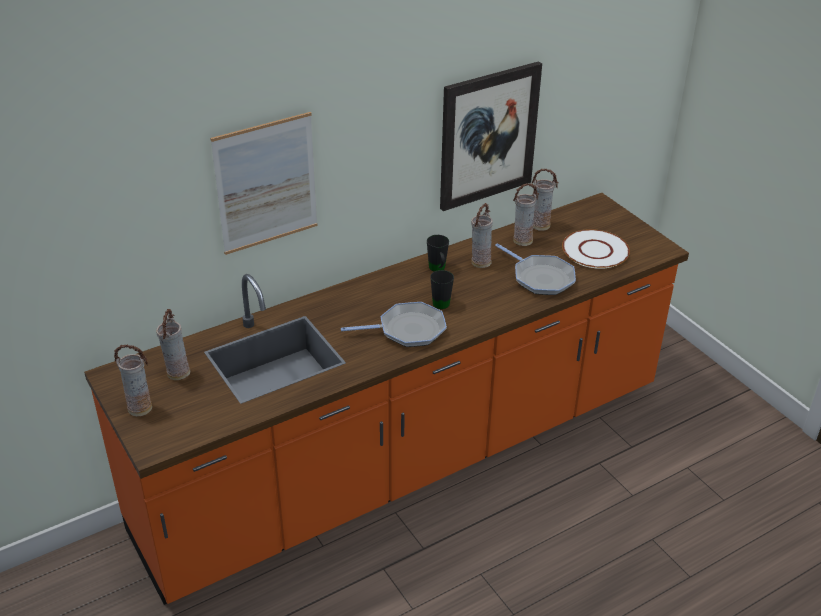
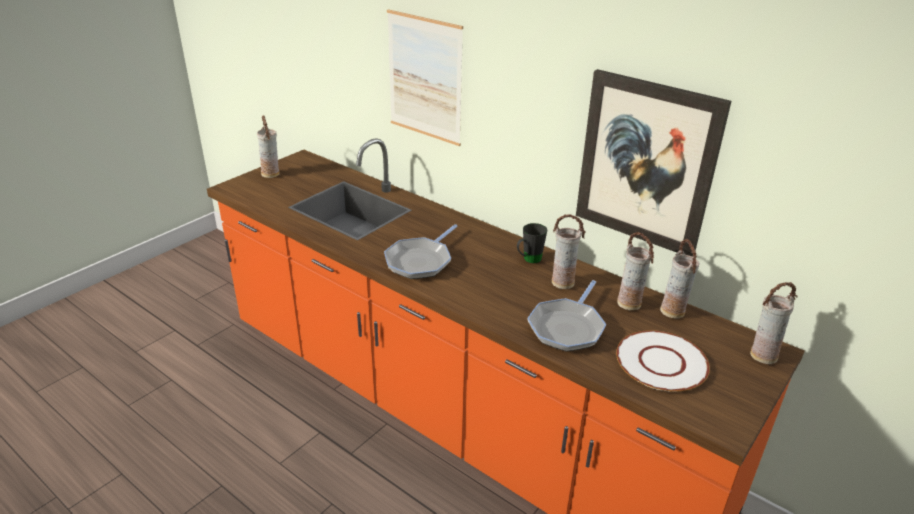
camera: 70 degrees right, 5 degrees down
vase [156,309,190,380] -> vase moved to [750,282,798,364]
frying pan [341,302,447,347] -> frying pan turned 60 degrees clockwise [384,224,458,279]
black mug [430,270,454,309] -> none

